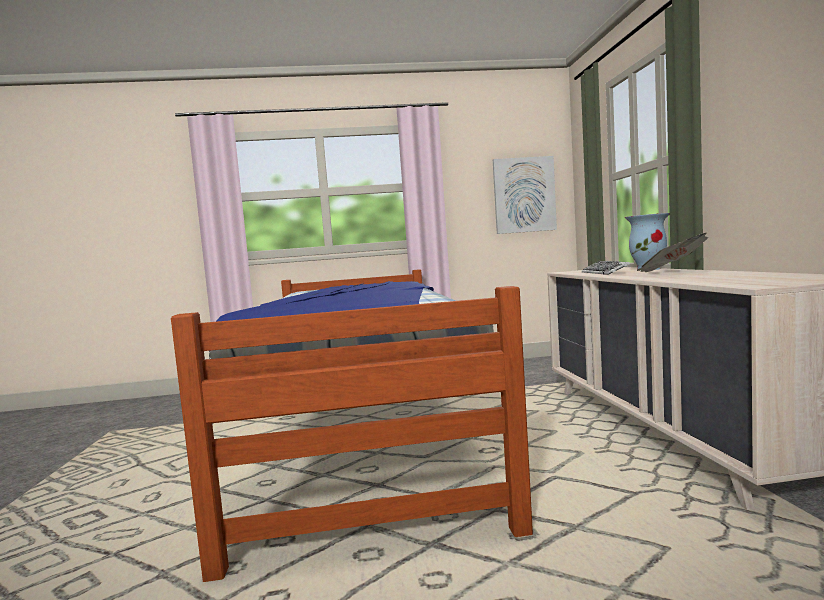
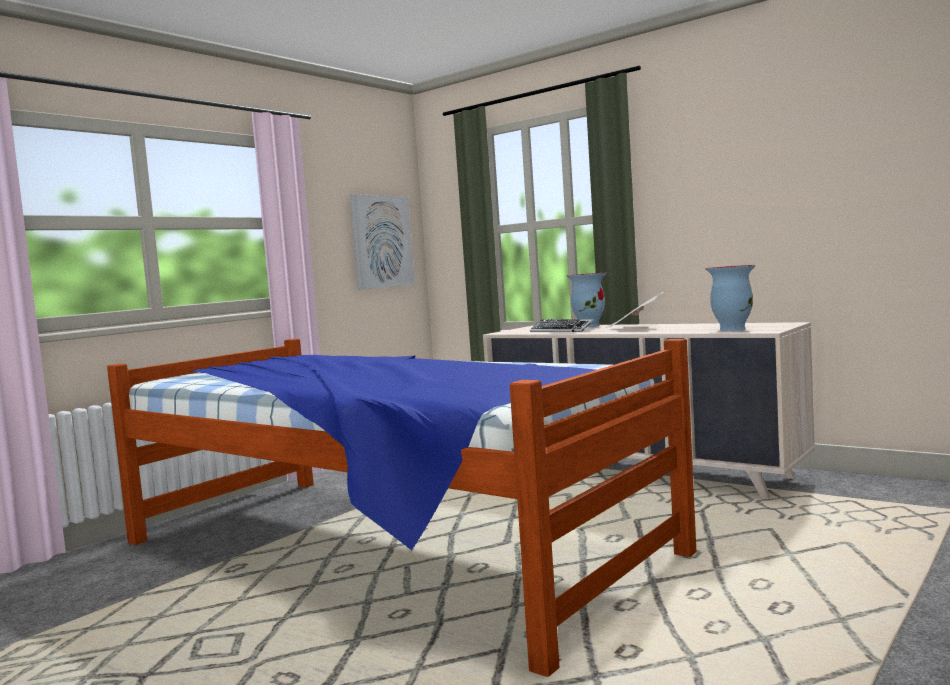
camera: 45 degrees left, 0 degrees up
none -> vase [705,265,756,331]

